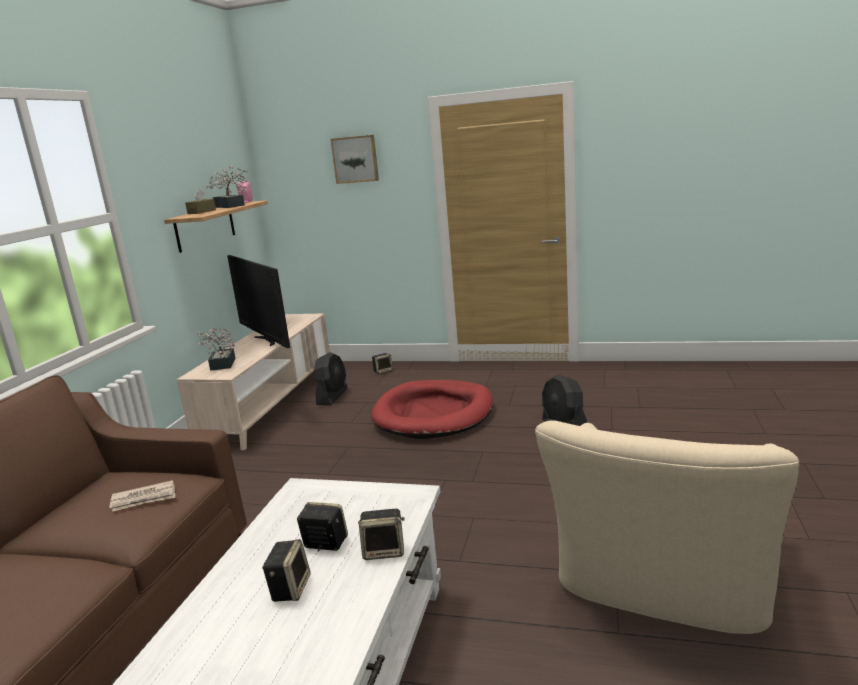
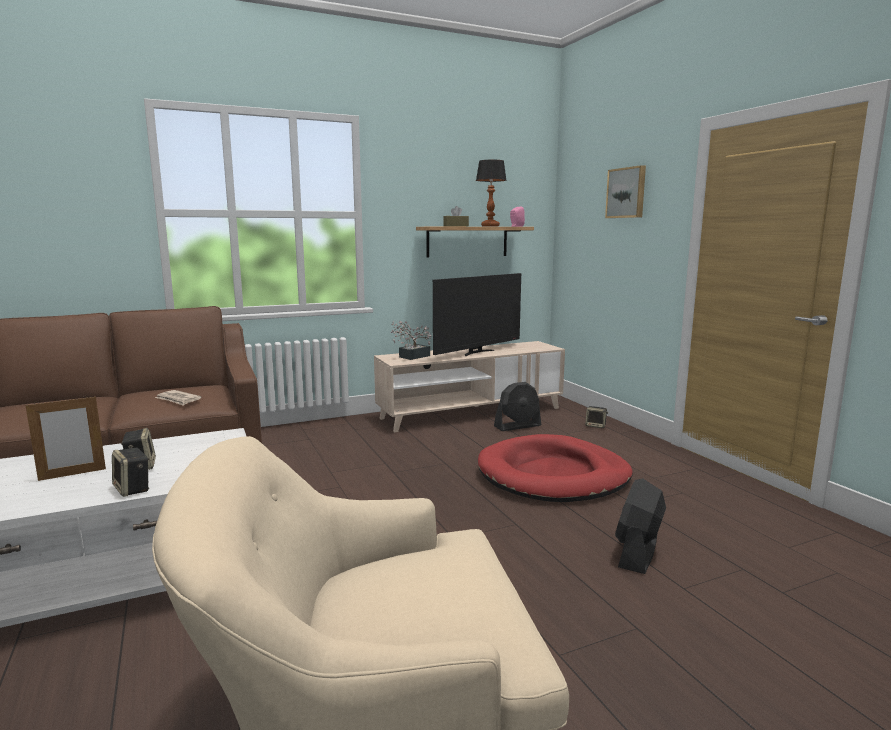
camera: 50 degrees right, 5 degrees down
potted plant [206,166,248,208] -> table lamp [476,160,506,227]
television [227,255,290,348] -> television turned 150 degrees counterclockwise [433,273,521,356]
speaker [262,539,311,602] -> picture frame [26,395,106,481]

